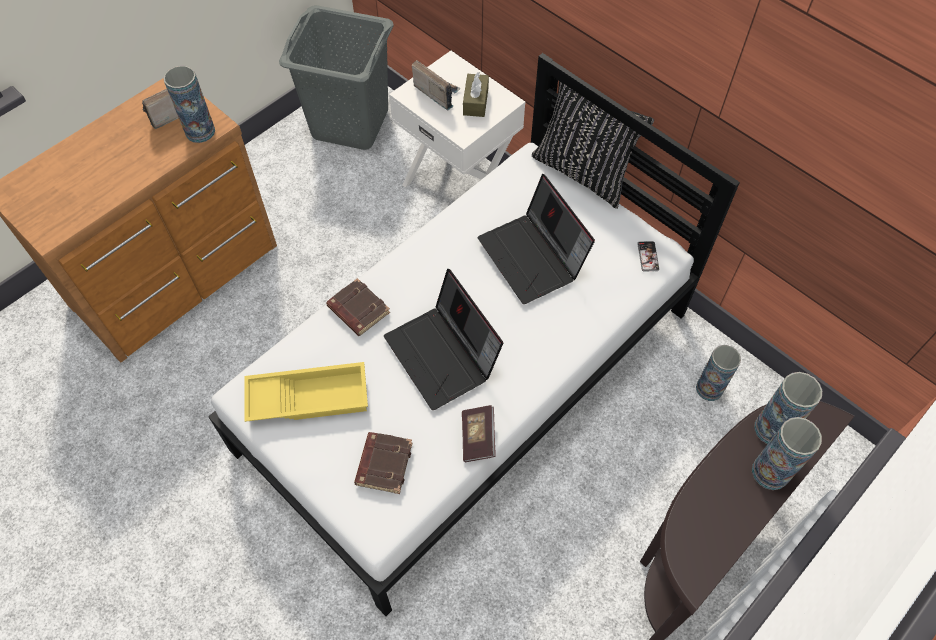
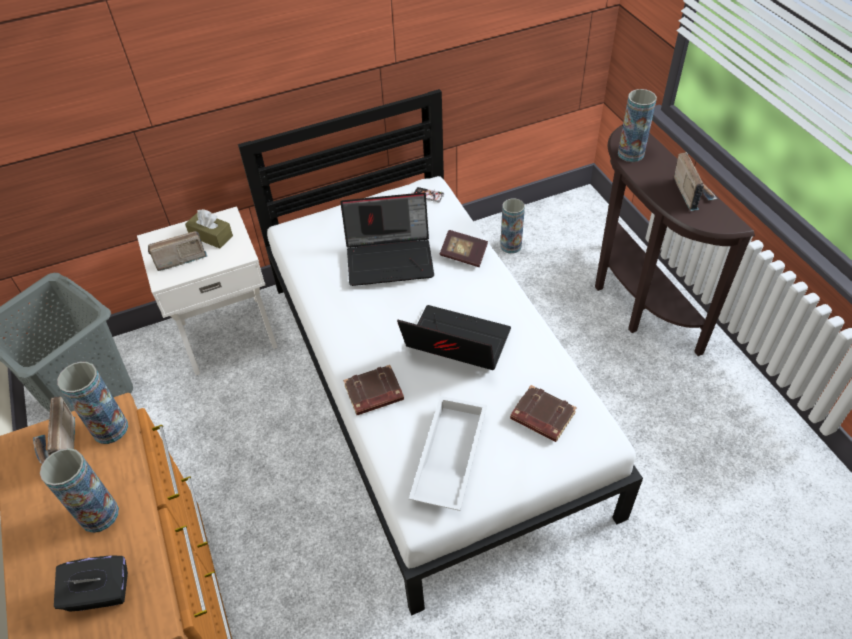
camera: 65 degrees left, 10 degrees down
yellow tray [244,362,368,422] -> white tray [409,396,487,511]
laptop [384,269,503,410] -> laptop turned 150 degrees counterclockwise [397,305,511,370]
book [462,405,496,462] -> book moved to [440,230,488,267]
black pillow [532,81,654,209] -> none
vase [752,417,822,490] -> vase moved to [40,448,119,533]
none -> black tissue box [54,555,128,611]
none -> radio [674,152,717,211]

